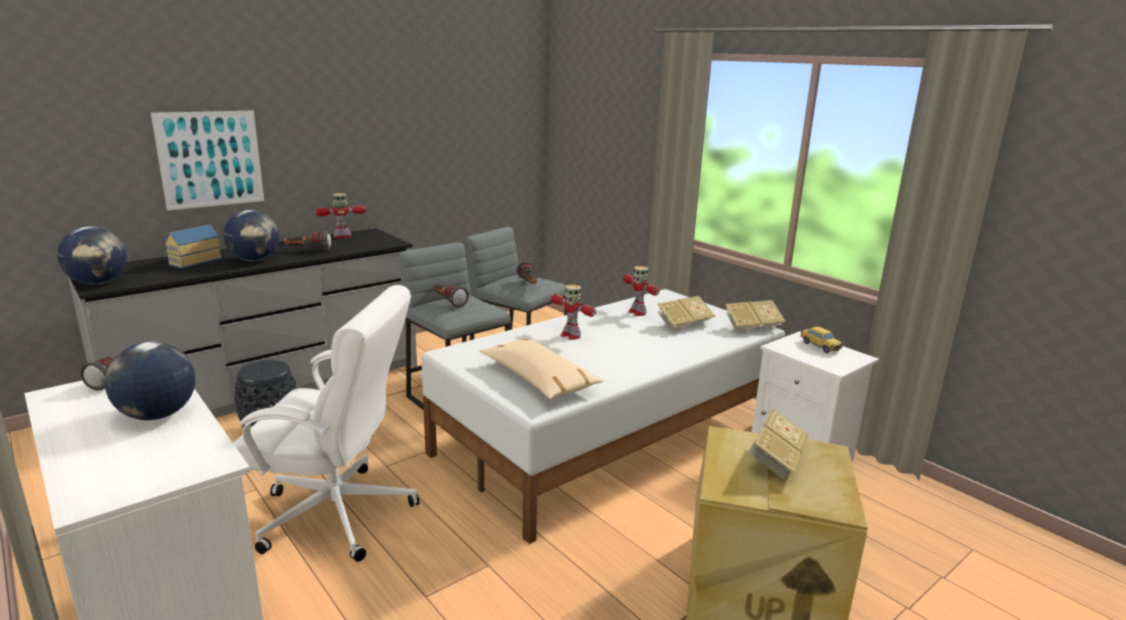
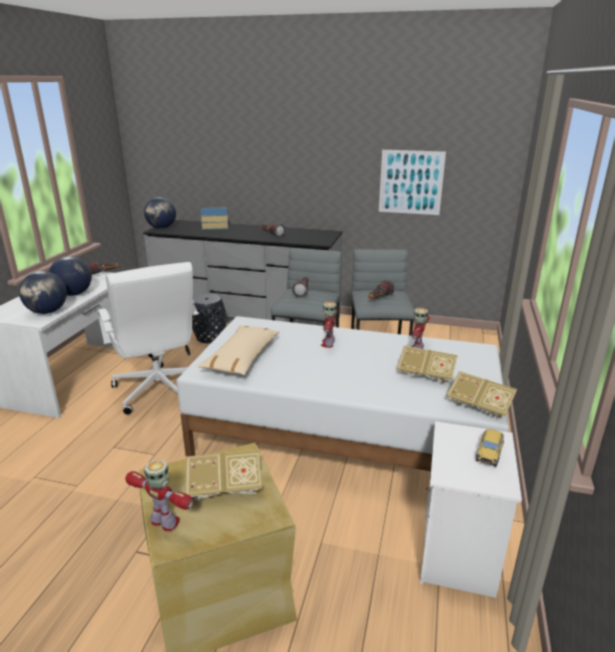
camera: 55 degrees right, 5 degrees up
picture [151,111,264,211] -> picture moved to [379,150,446,215]
globe [223,210,279,261] -> globe moved to [19,271,67,314]
toy robot [316,193,366,238] -> toy robot moved to [125,460,193,531]

